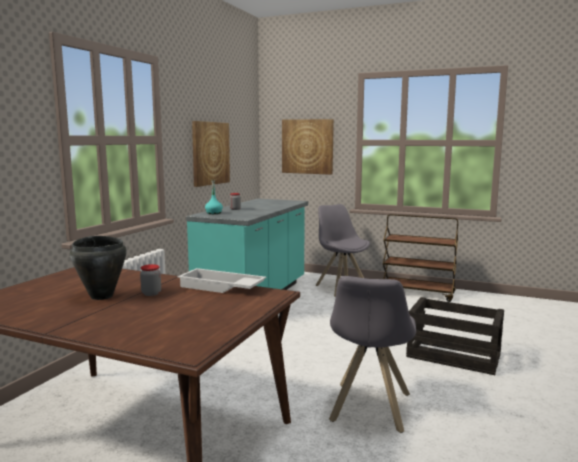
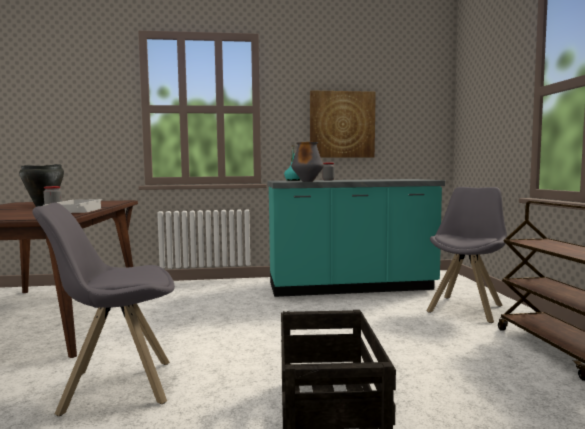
camera: 60 degrees right, 5 degrees down
picture [282,119,334,175] -> none
none -> vase [291,142,324,182]

